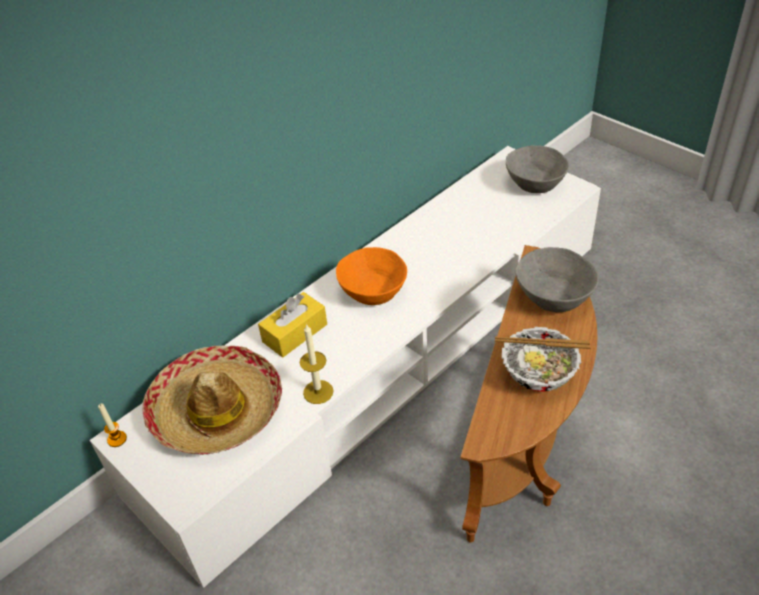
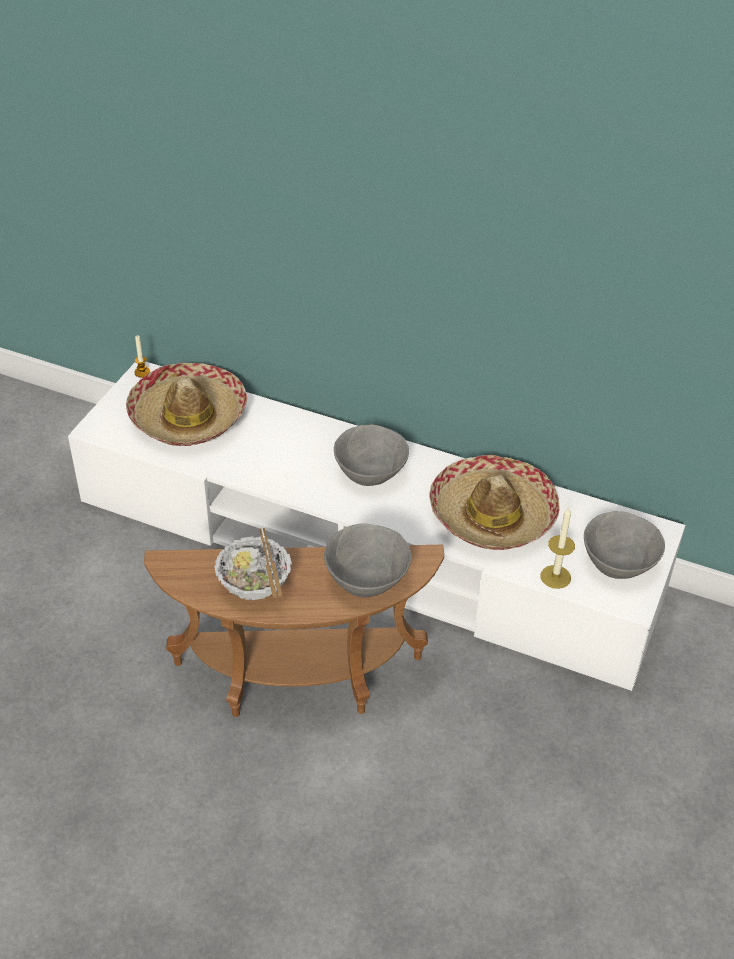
camera: 65 degrees right, 0 degrees up
yellow tissue box [258,292,327,357] -> none
candle [300,324,334,404] -> candle moved to [540,507,575,589]
orange bowl [336,247,407,305] -> grey bowl [334,424,409,486]
none -> hat [430,455,560,550]

